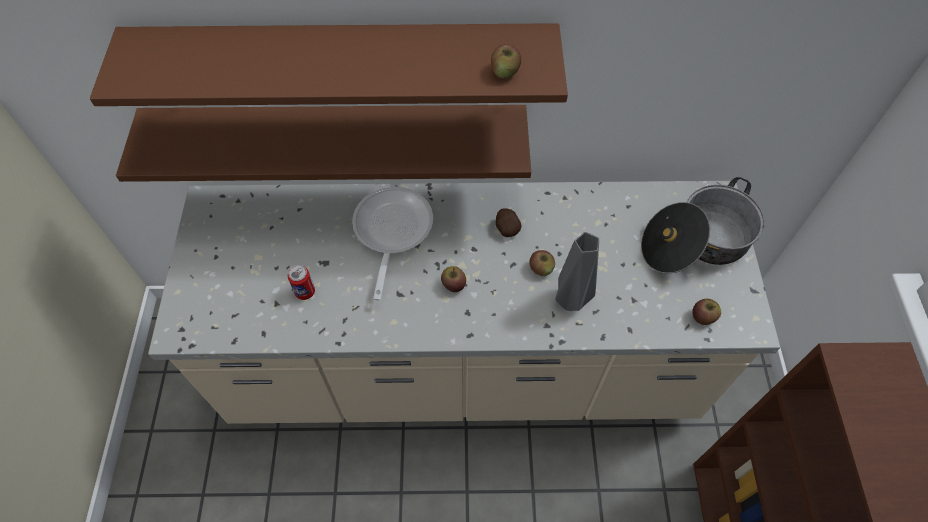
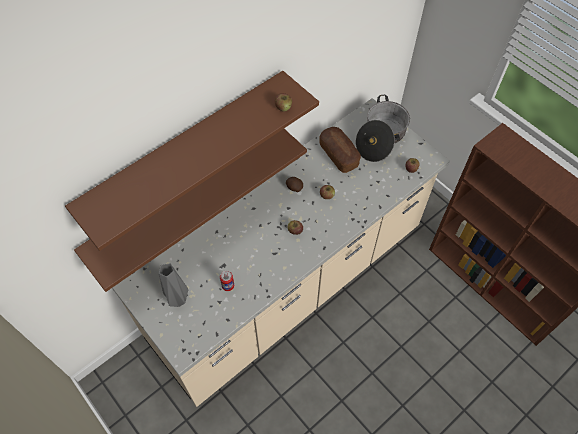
camera: 40 degrees left, 0 degrees up
frying pan [352,187,433,300] -> none
grey vase [555,232,599,311] -> grey vase moved to [159,264,188,307]
none -> bread [319,127,361,173]

